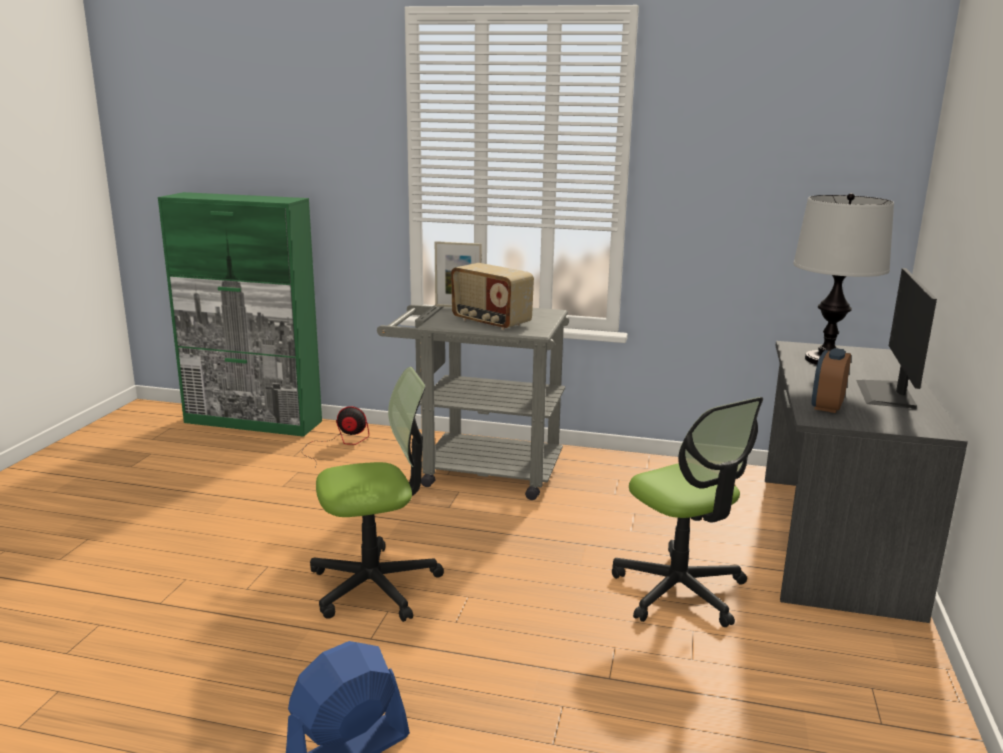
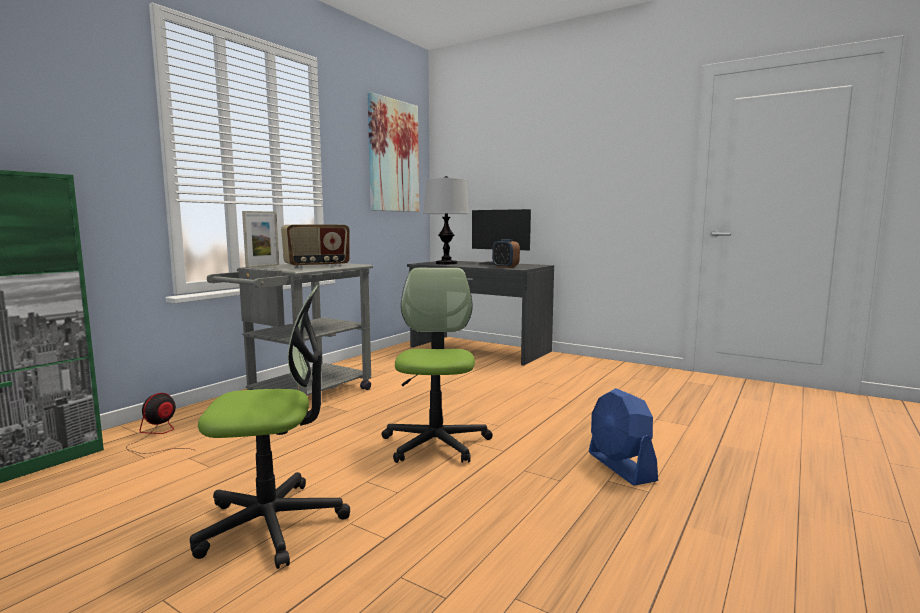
camera: 70 degrees left, 10 degrees down
office chair [612,397,763,627] -> office chair moved to [190,285,350,569]
none -> picture [368,92,419,212]

